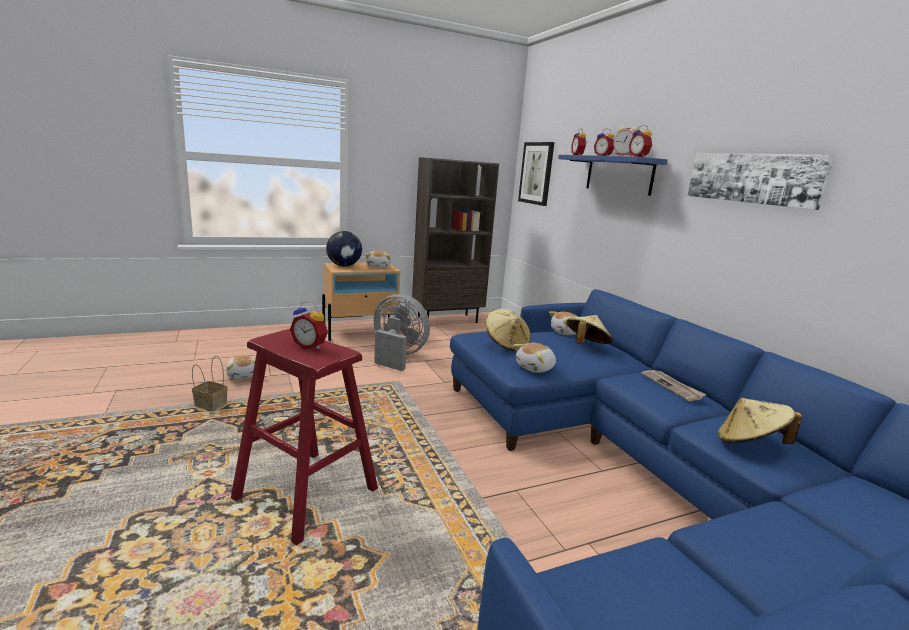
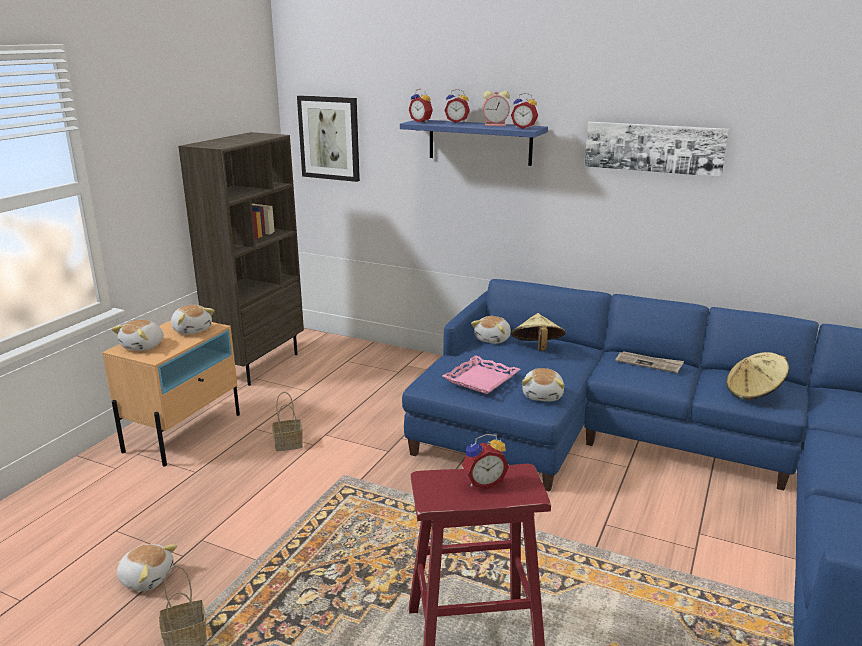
camera: 40 degrees left, 5 degrees up
globe [326,231,362,266] -> plush toy [111,320,164,351]
grey fan [374,294,430,371] -> basket [272,392,303,451]
beige hat [486,309,531,351] -> pink tray [442,355,520,394]

